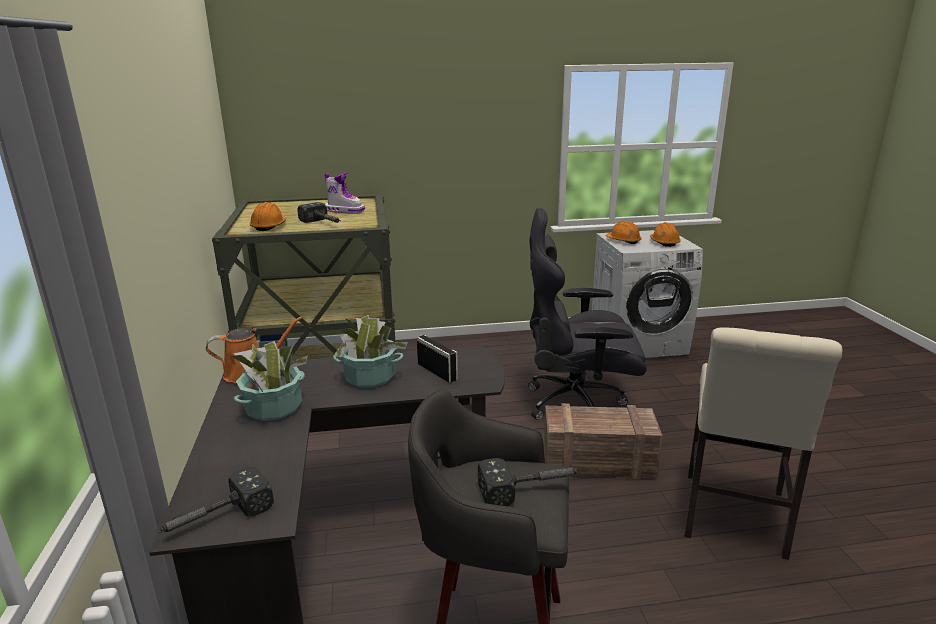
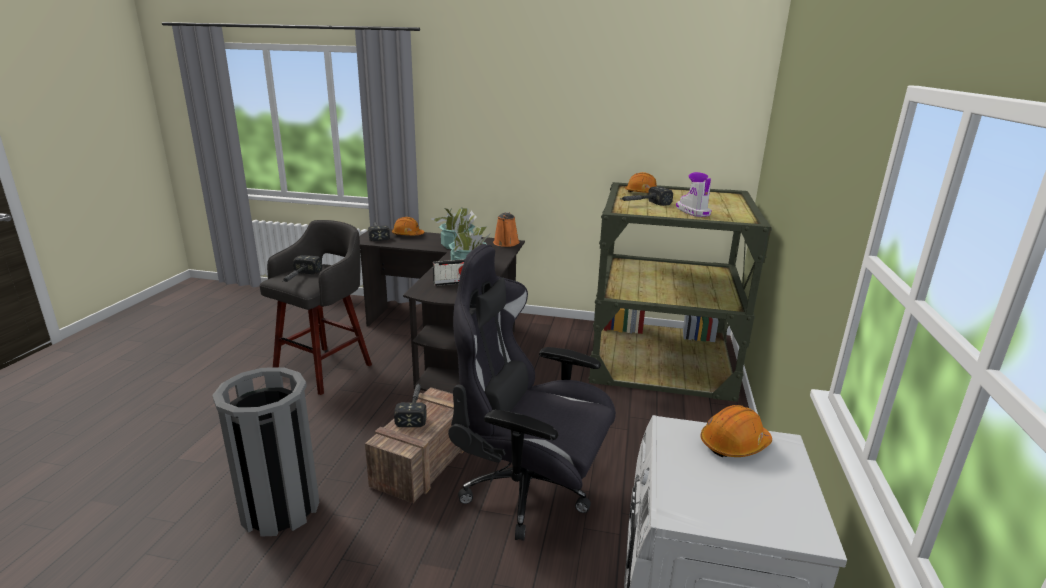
camera: 110 degrees right, 0 degrees up
boot [324,172,365,214] -> boot turned 120 degrees clockwise [676,172,711,217]
black office chair [528,208,647,420] -> black office chair turned 90 degrees counterclockwise [448,244,616,540]
orange hard hat [650,222,681,247] -> orange hard hat moved to [392,217,425,235]
beige stool [685,327,842,560] -> grey trash can [212,367,319,537]
none -> hammer [394,384,427,427]

